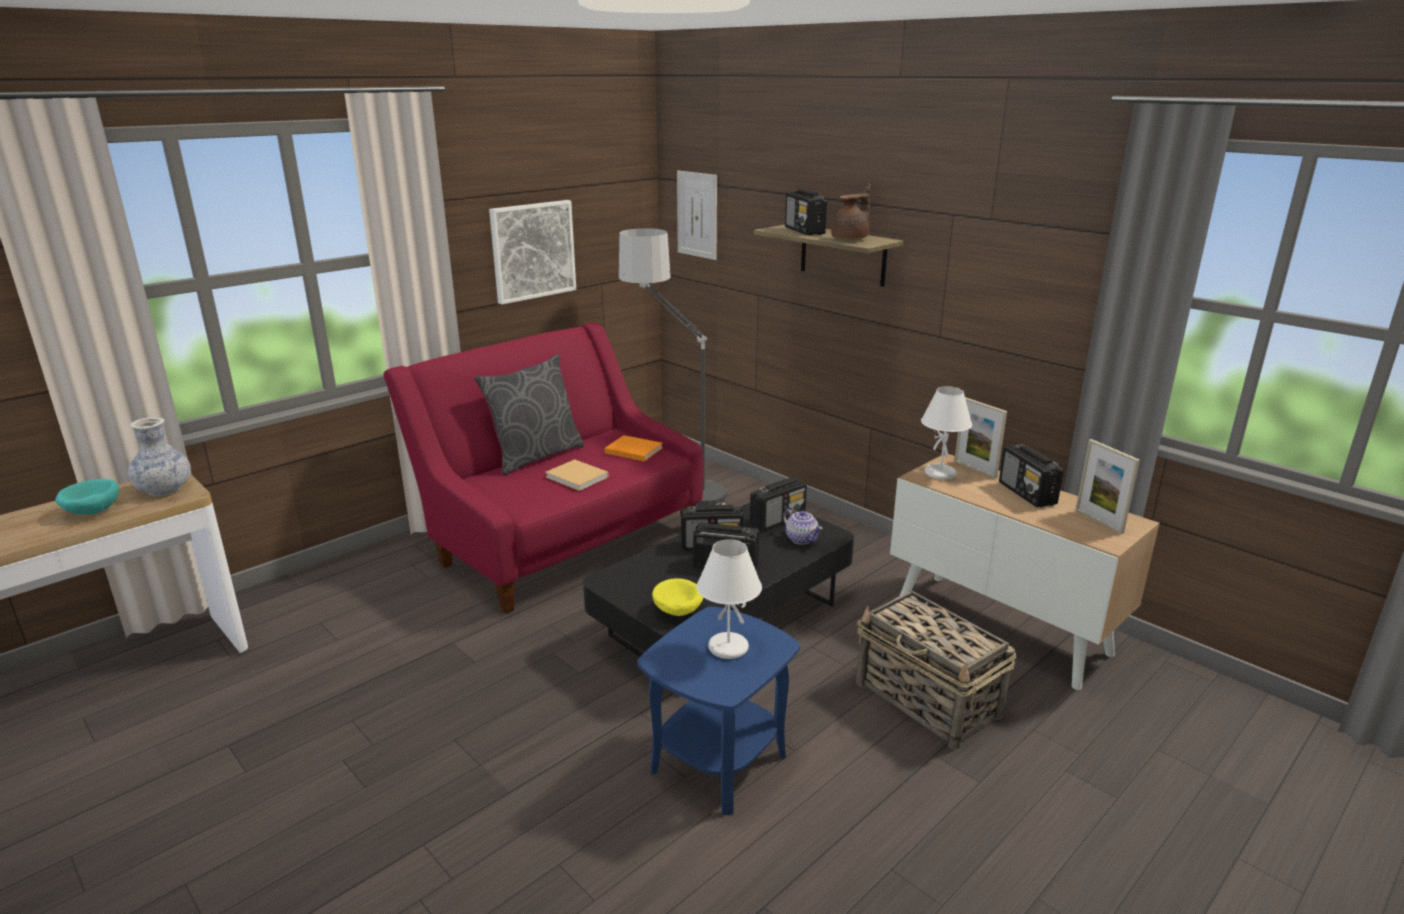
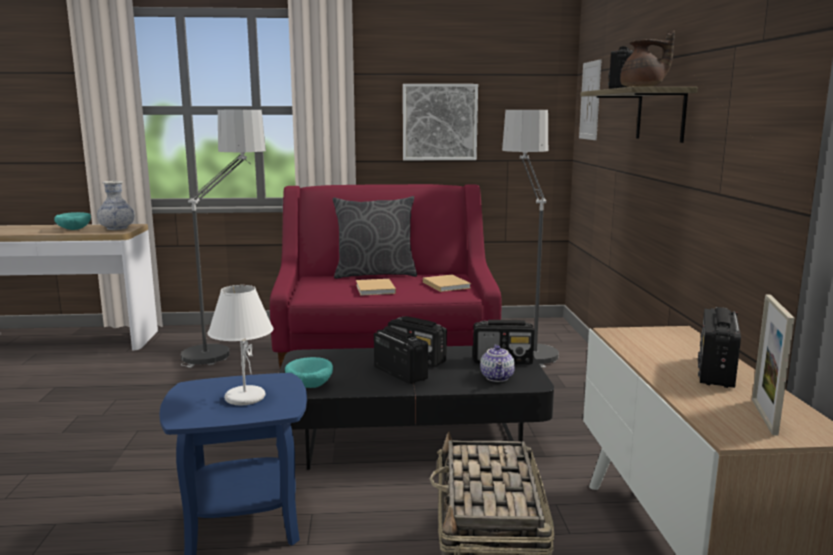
camera: 40 degrees right, 10 degrees down
orange book [604,435,663,462] -> beige book [423,275,471,292]
yellow bowl [652,579,703,616] -> turquoise bowl [285,357,333,388]
white table lamp [921,386,972,480] -> none
picture frame [954,397,1007,479] -> none
none -> floor lamp [181,110,266,368]

